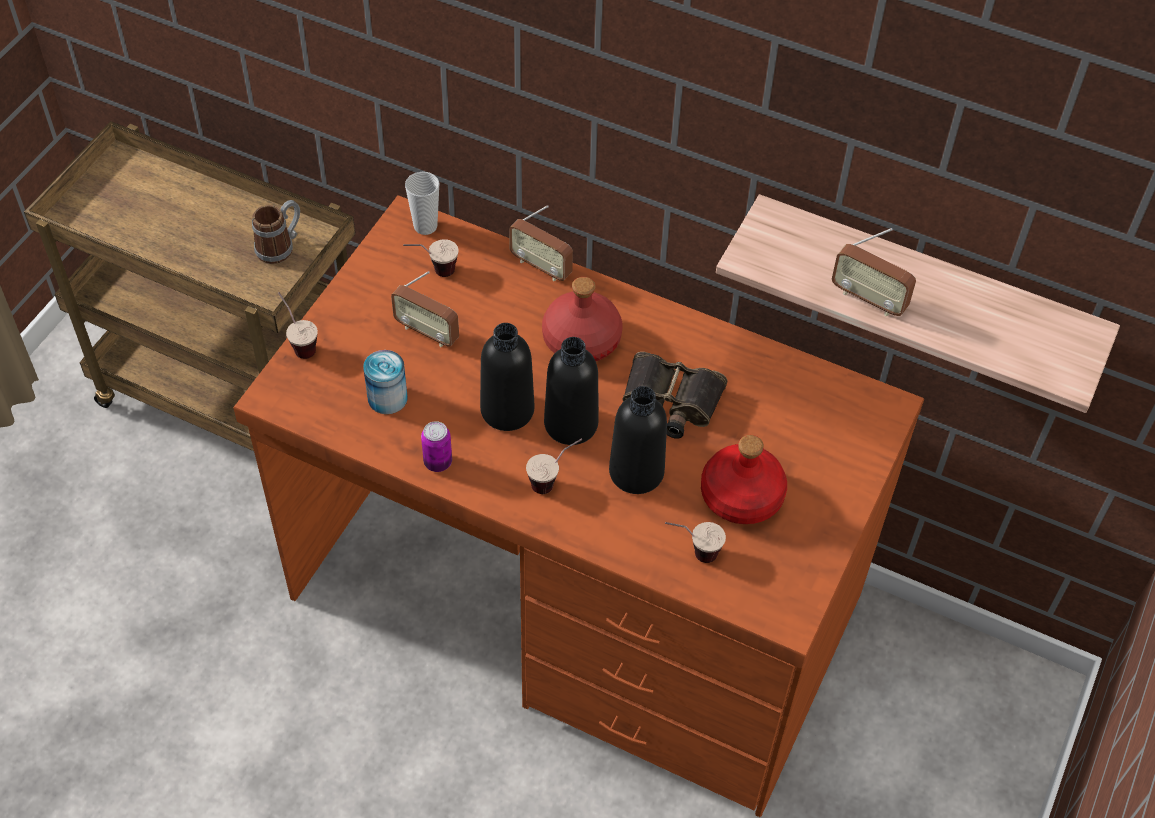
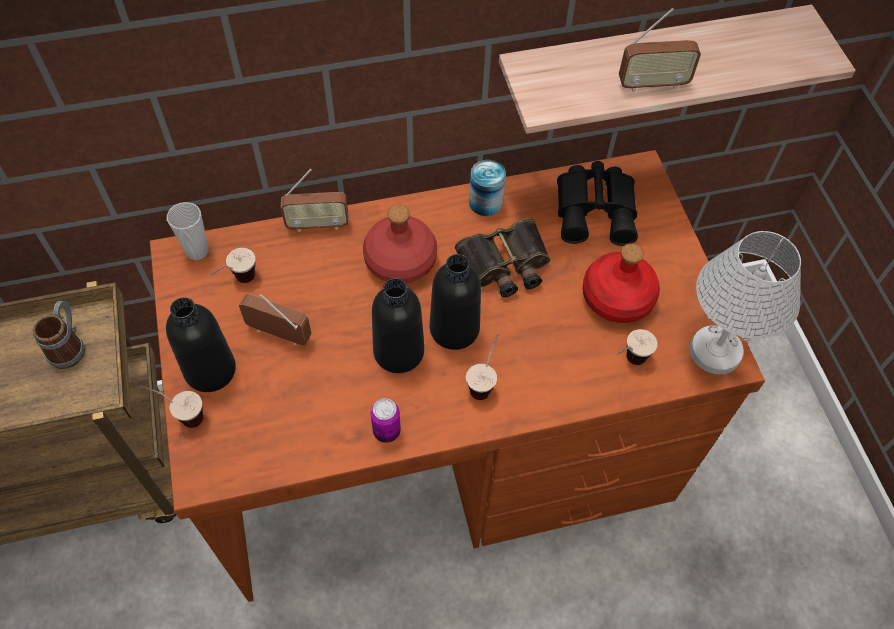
camera: 40 degrees left, 5 degrees up
can [363,350,408,414] -> can moved to [469,160,506,216]
radio [391,271,459,347] -> radio turned 150 degrees counterclockwise [239,294,312,345]
black bottle [609,386,667,494] -> black bottle moved to [166,297,236,392]
none -> black binoculars [557,161,638,246]
none -> white table lamp [690,231,801,374]

